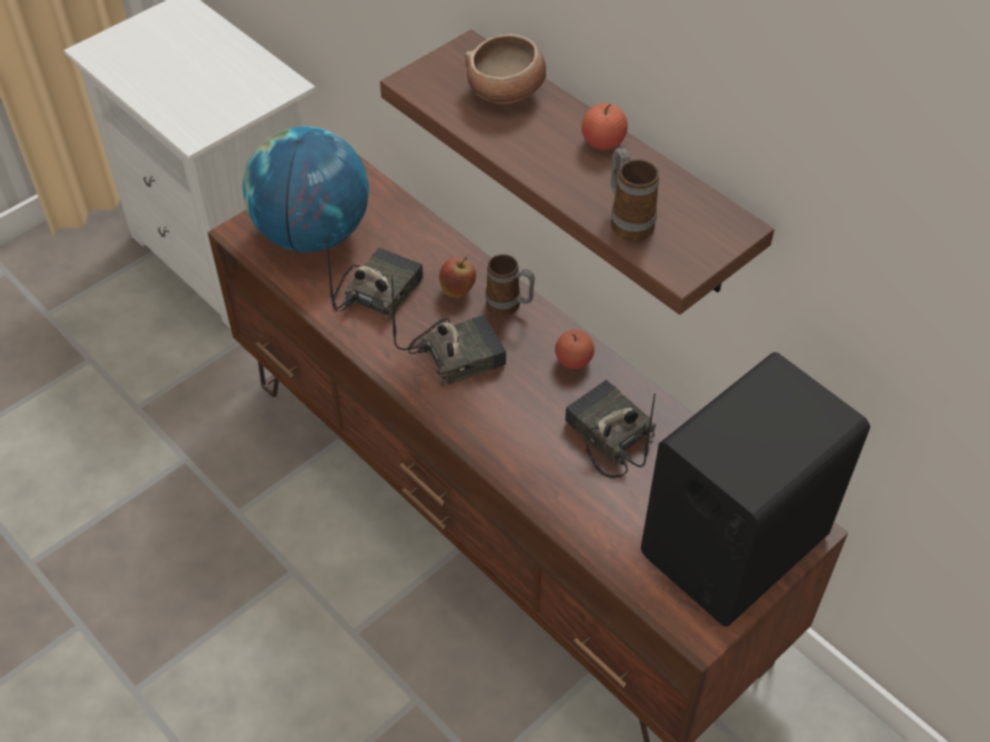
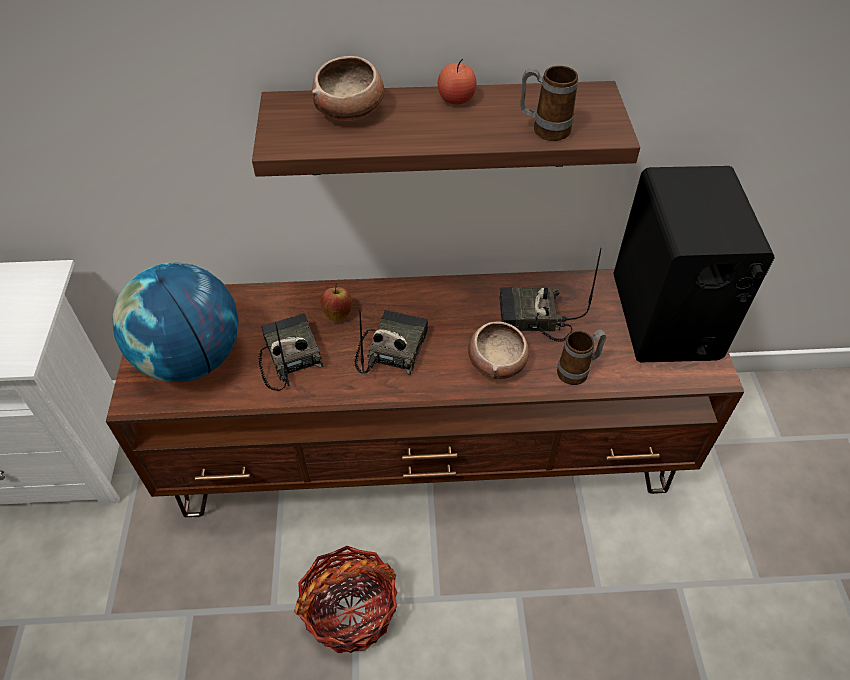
camera: 50 degrees left, 0 degrees up
mug [485,254,535,316] -> mug moved to [557,330,606,385]
apple [555,330,594,369] -> none
none -> basket [294,546,397,653]
none -> bowl [468,321,529,379]

